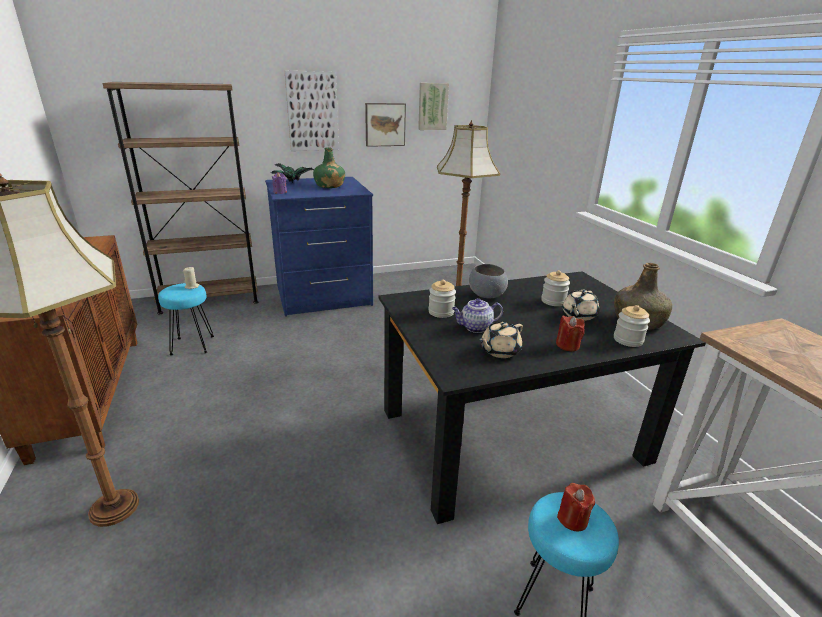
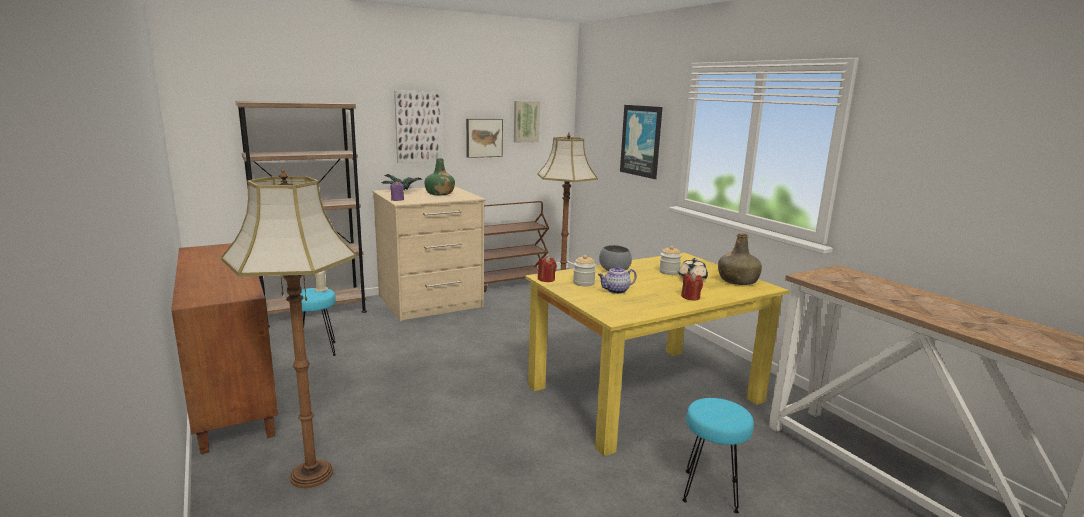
camera: 10 degrees left, 10 degrees down
blue dresser [265,177,373,317] -> beige dresser [372,186,485,322]
black dining table [379,271,706,524] -> yellow dining table [525,253,790,456]
beige teapot [479,322,523,358] -> none
red candle [557,483,595,531] -> red candle moved to [538,256,557,282]
jar [614,305,650,347] -> none
none -> brown cart [484,201,549,292]
none -> picture [620,105,663,179]

